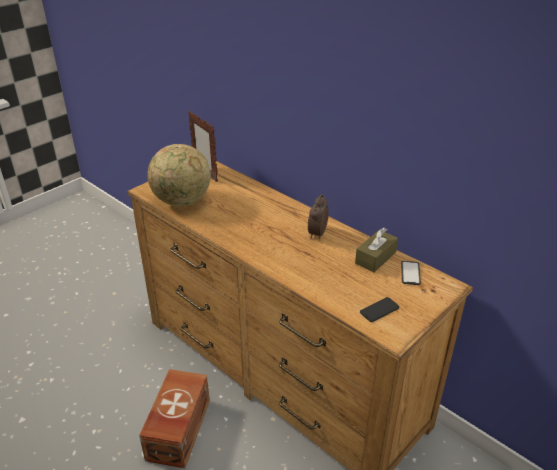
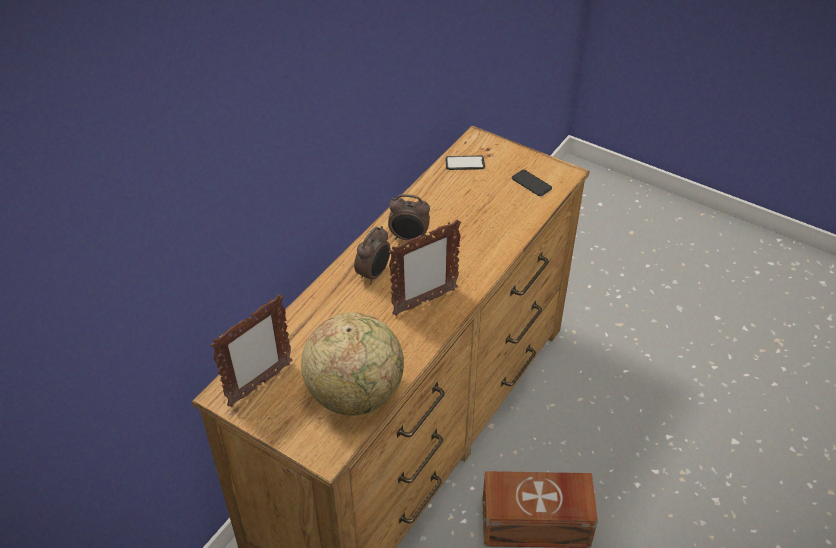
camera: 100 degrees left, 10 degrees up
brown tissue box [355,228,398,272] -> none
none -> alarm clock [354,226,390,284]
none -> picture frame [388,219,461,316]

